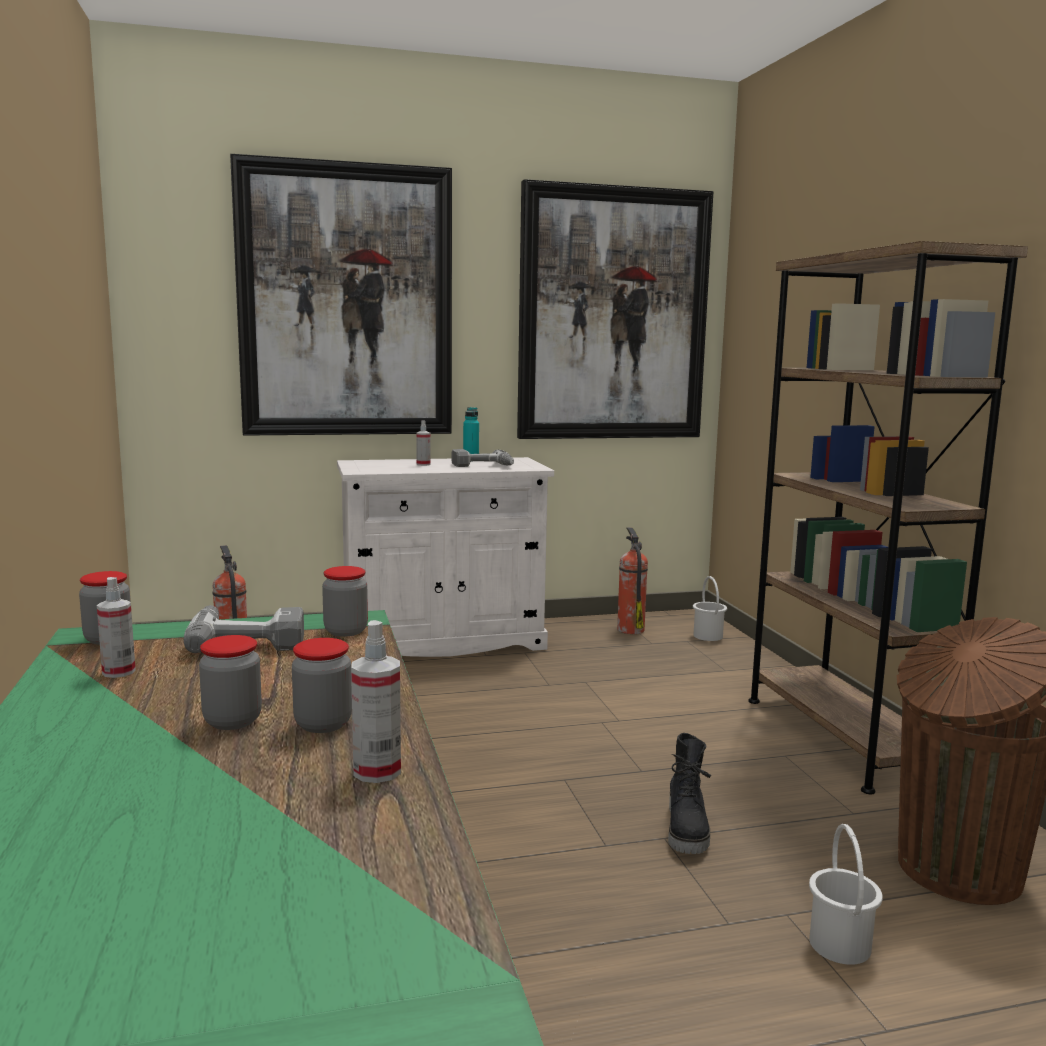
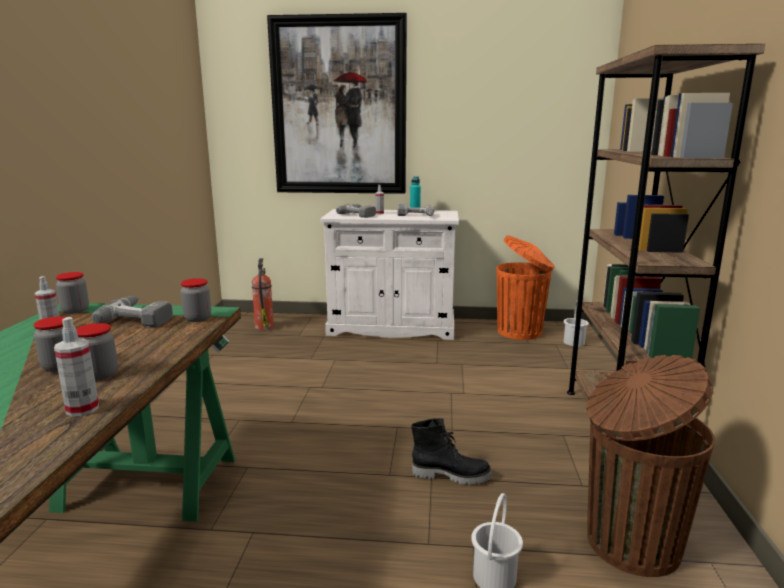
camera: 20 degrees right, 5 degrees up
picture [517,179,713,439] -> none
fire extinguisher [617,527,648,634] -> orange trash can [496,235,555,340]
black boot [668,733,711,854] -> black boot turned 105 degrees counterclockwise [411,418,492,485]
none -> power drill [336,204,376,218]

